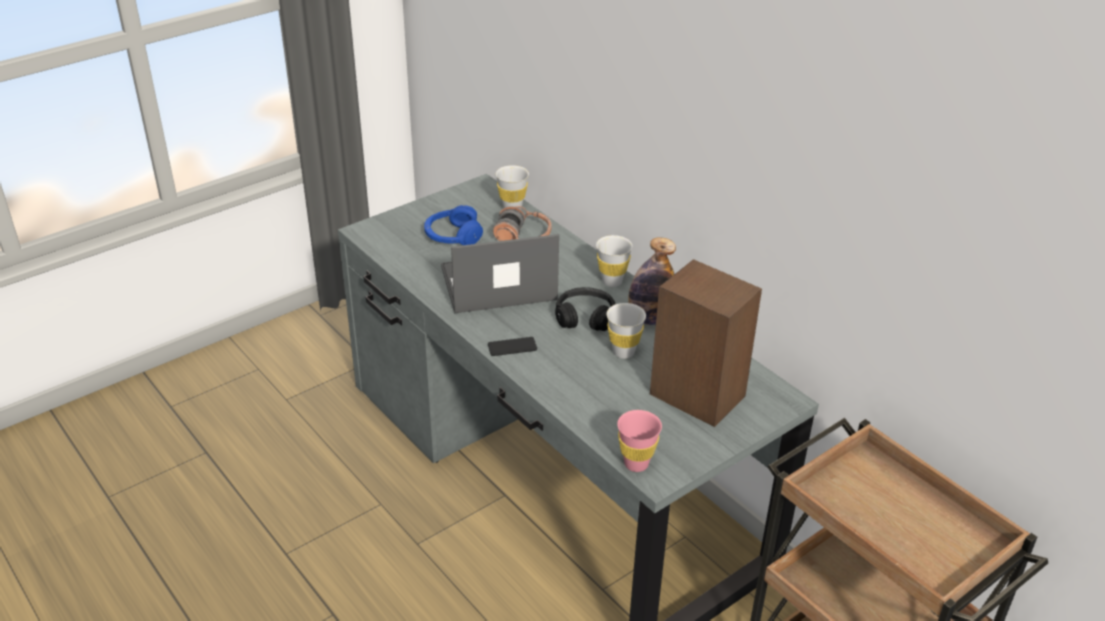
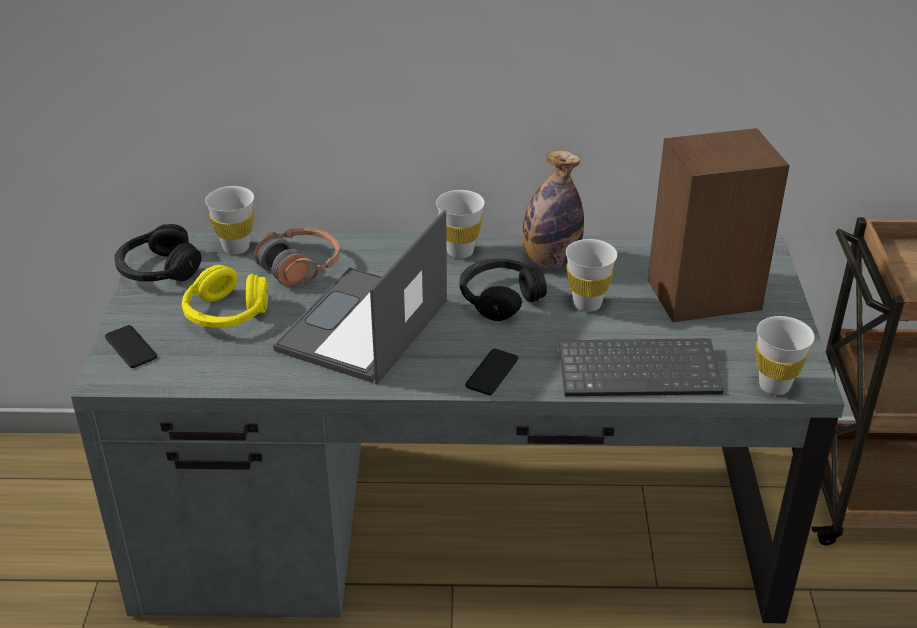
camera: 50 degrees left, 0 degrees up
blue headphones [424,205,483,245] -> yellow headphones [182,265,268,328]
pink cup [617,410,662,472] -> white cup [756,316,815,395]
none -> phone [105,325,157,368]
none -> black headphones [114,224,202,282]
none -> keyboard [559,338,724,396]

